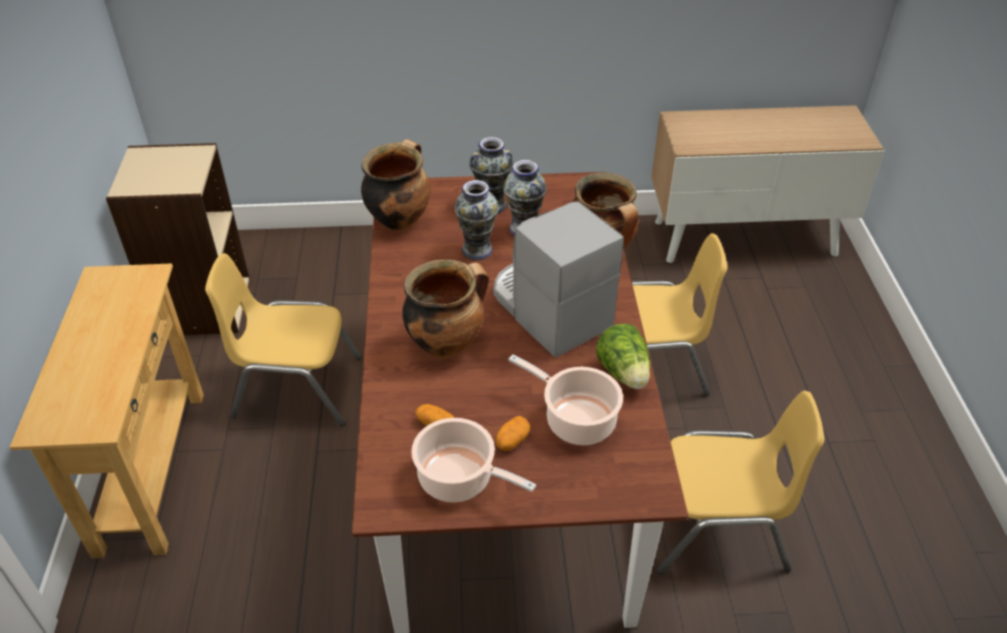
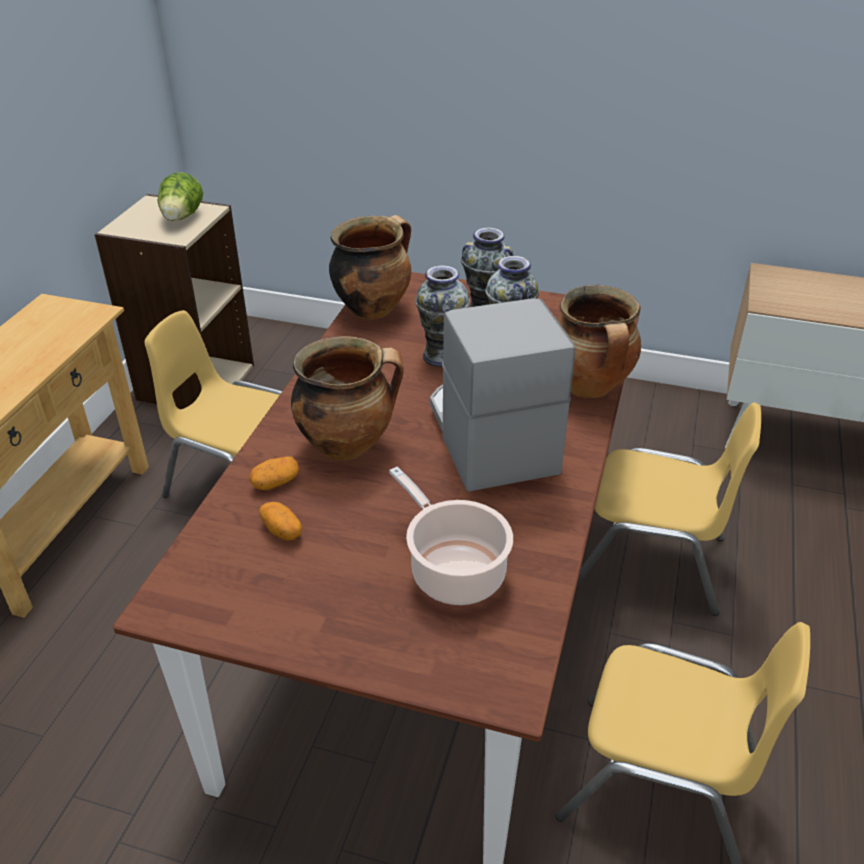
camera: 20 degrees right, 5 degrees down
cooking pot [411,418,536,503] -> none
potato [495,416,530,451] -> potato moved to [249,456,299,490]
lettuce [596,324,650,389] -> lettuce moved to [158,172,203,221]

